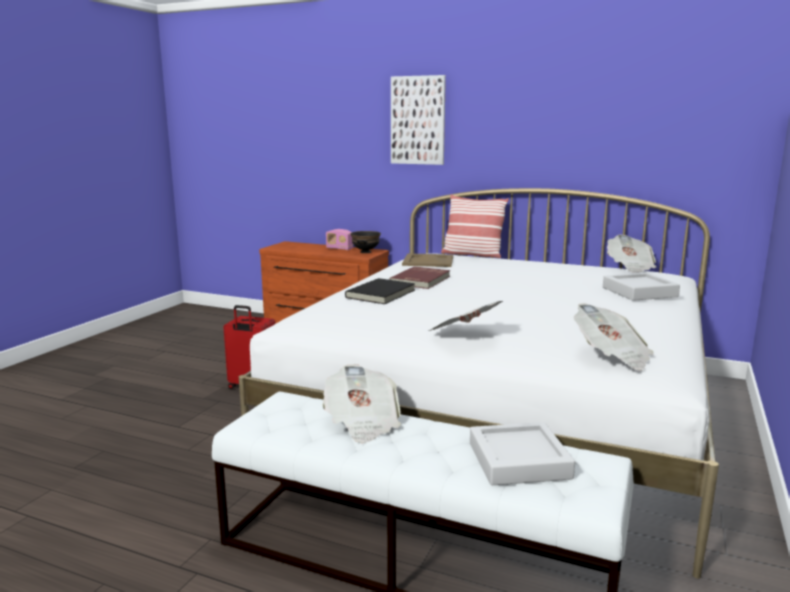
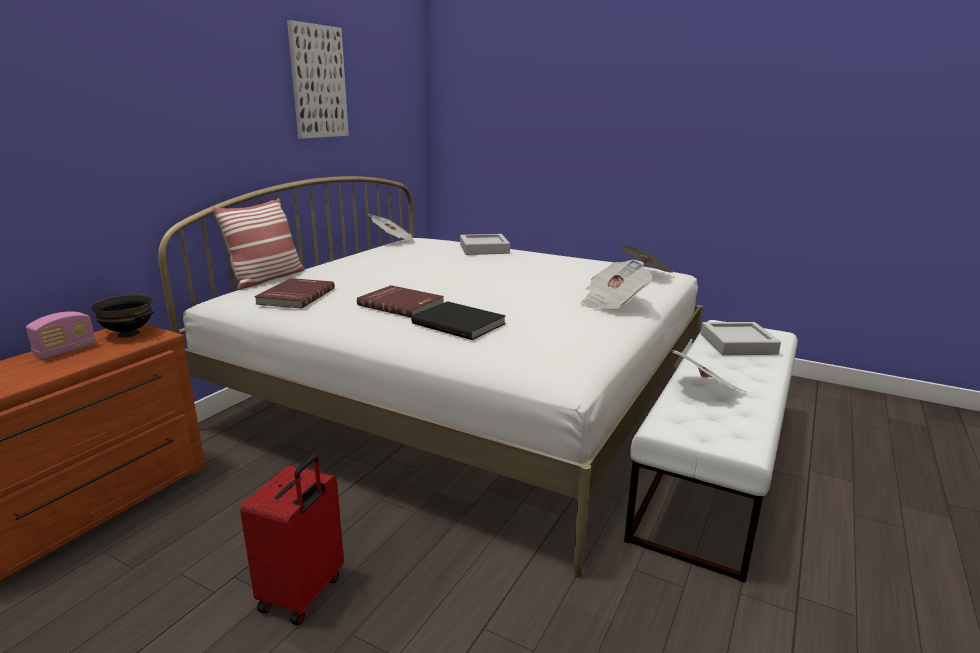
camera: 85 degrees left, 5 degrees up
picture [391,75,446,165] -> picture moved to [287,20,349,139]
beige tray [402,253,453,267] -> red book [255,278,335,309]

